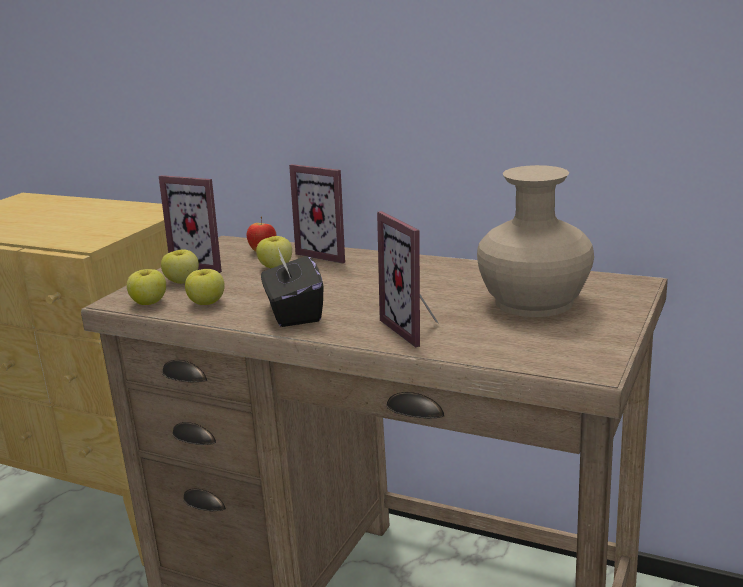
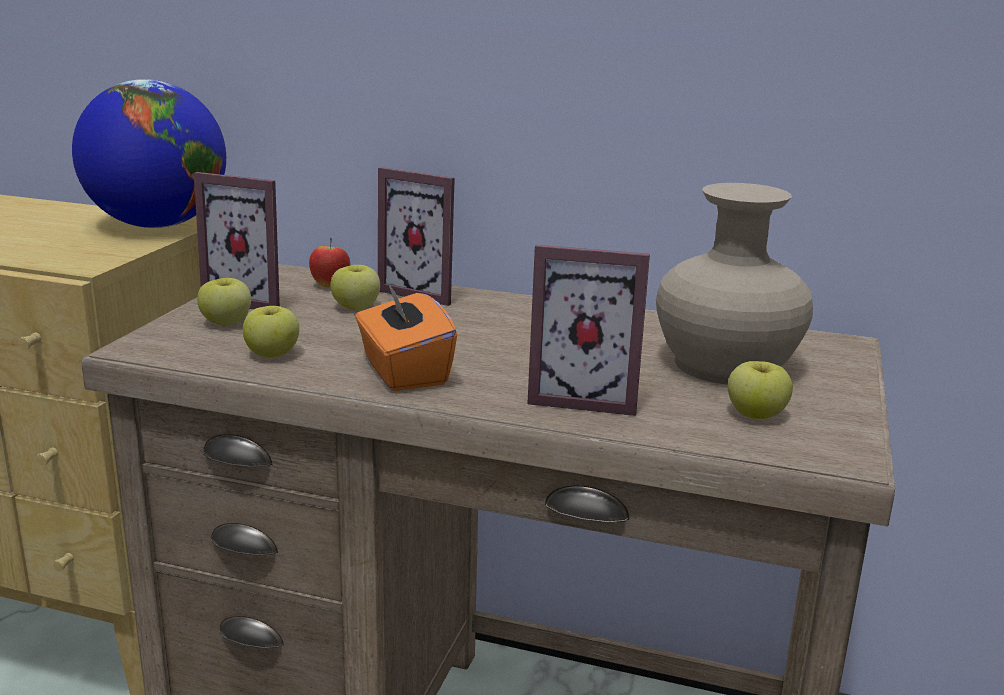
camera: 10 degrees left, 0 degrees up
apple [127,269,166,305] -> apple moved to [728,361,793,419]
black tissue box [261,248,324,327] -> orange tissue box [355,279,457,391]
picture frame [377,211,439,348] -> picture frame turned 45 degrees counterclockwise [527,245,650,416]
none -> globe [72,79,226,228]

